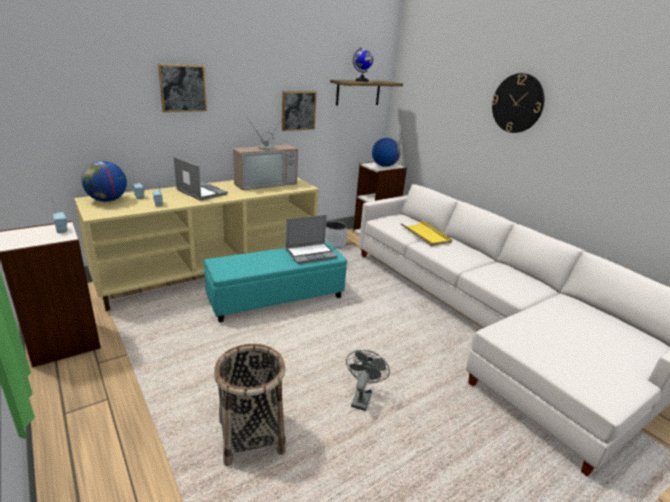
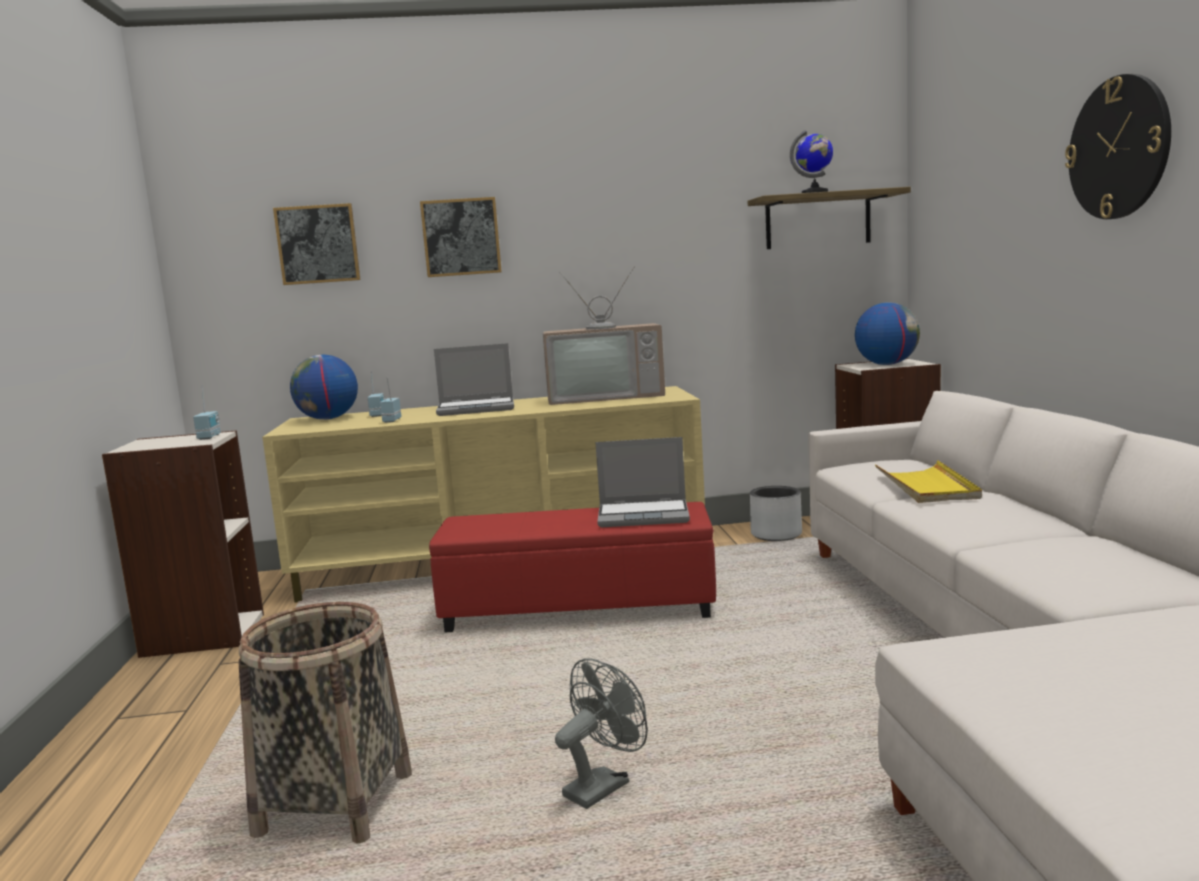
camera: 30 degrees right, 15 degrees down
laptop [174,157,228,201] -> laptop turned 105 degrees clockwise [434,343,514,416]
turquoise ottoman [204,242,347,322] -> red ottoman [429,502,716,632]
picture [282,91,317,131] -> picture moved to [273,203,361,285]

